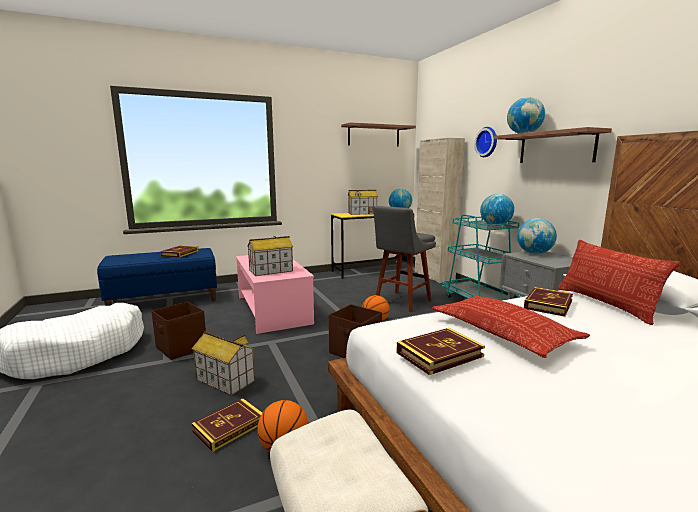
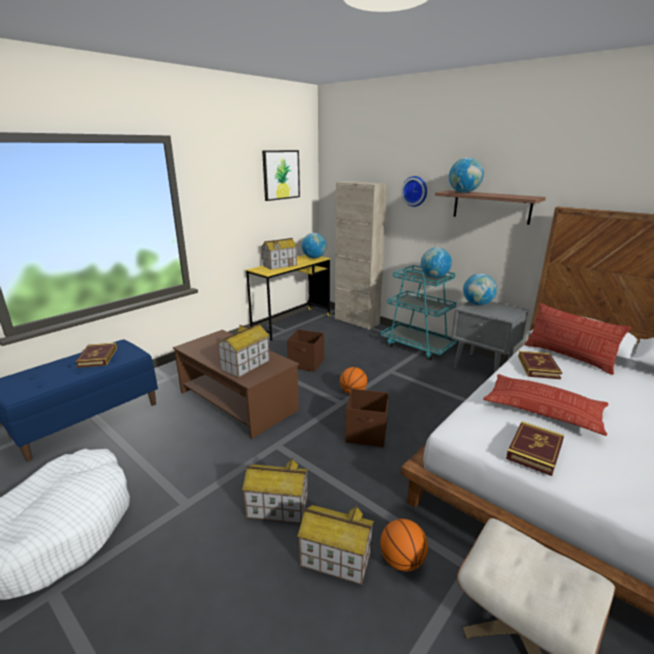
camera: 25 degrees left, 10 degrees up
brown storage box [151,302,206,360] -> brown storage box moved to [287,329,324,372]
book [192,398,262,452] -> toy house [298,505,374,585]
pink coffee table [236,255,314,334] -> brown coffee table [173,330,299,439]
shelf [341,123,416,146] -> picture [262,150,300,201]
grey stool [373,206,436,312] -> none

